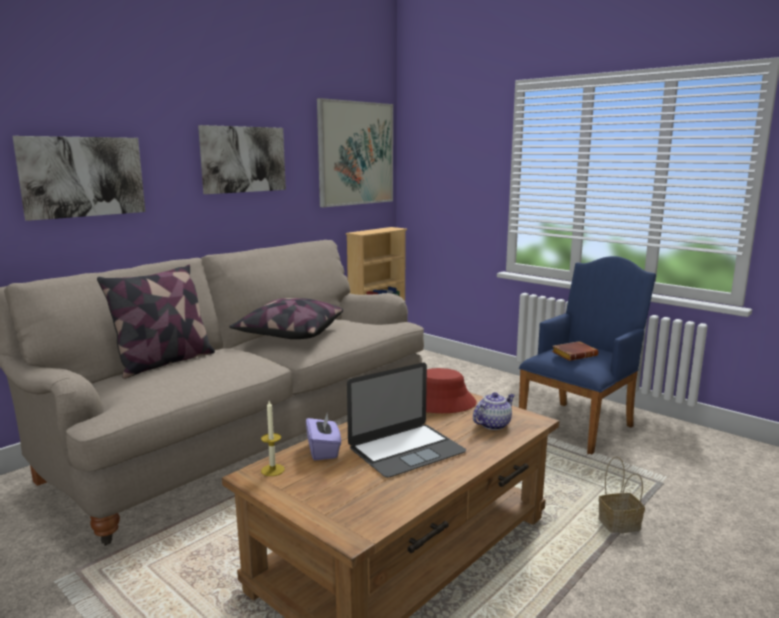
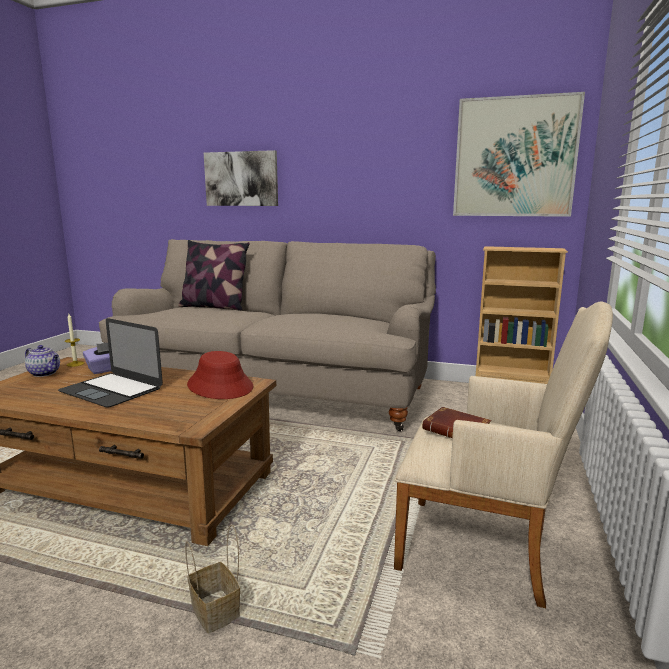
camera: 65 degrees right, 0 degrees up
picture [198,125,286,194] -> none
pillow [229,298,343,339] -> none
teapot [473,392,515,430] -> teapot moved to [25,345,60,377]
blue armchair [519,256,656,455] -> beige armchair [394,301,613,608]

